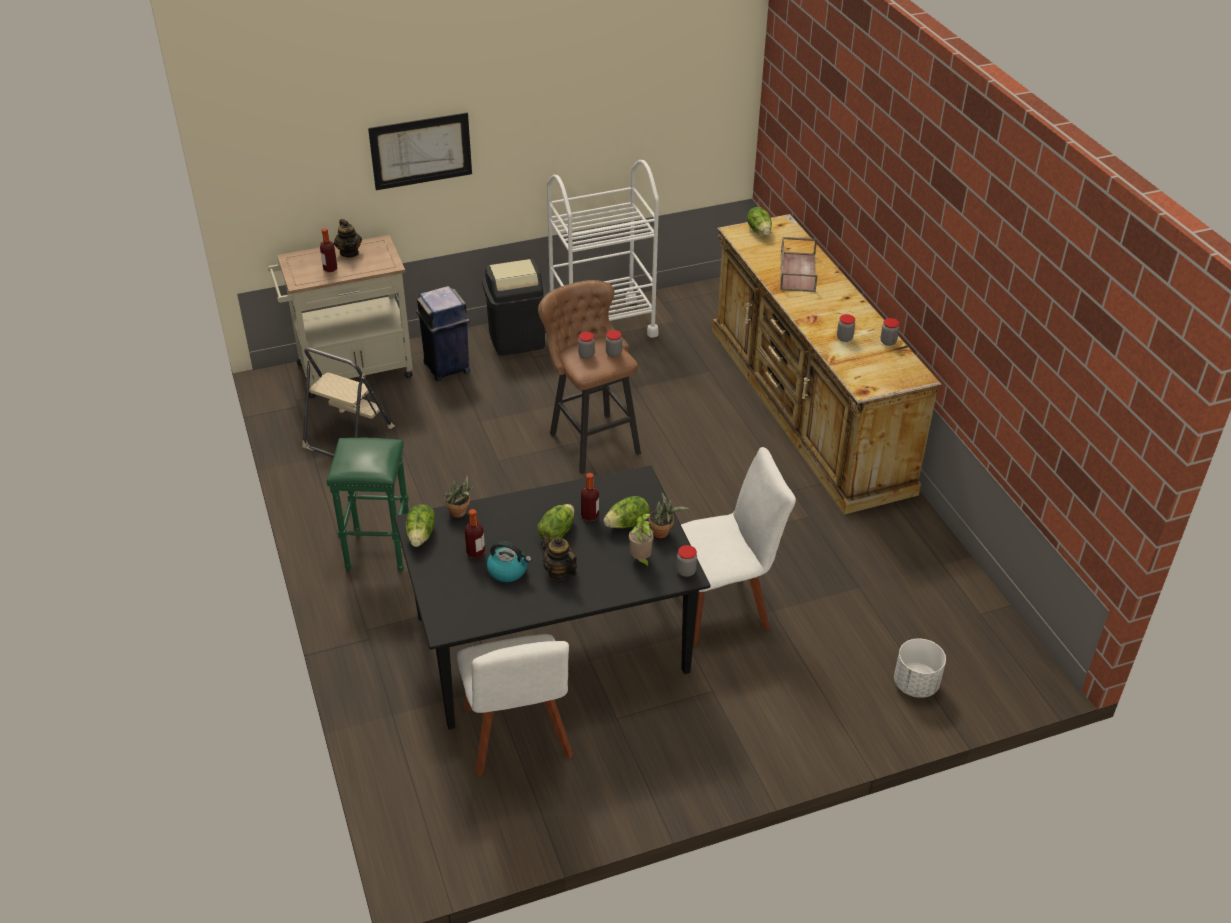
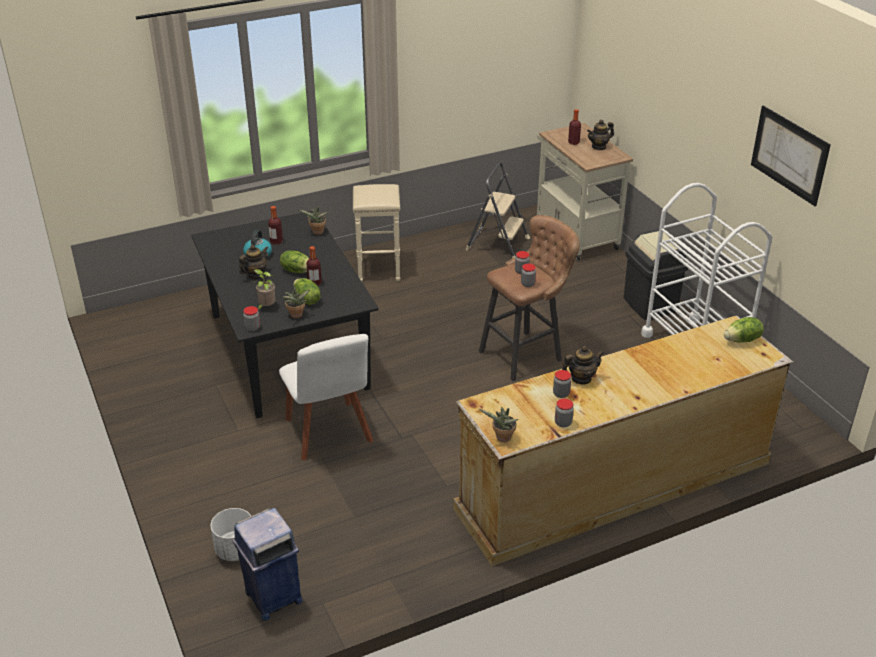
camera: 85 degrees right, 5 degrees down
green stool [327,438,409,571] -> beige stool [353,184,400,282]
picture [368,112,472,190] -> picture moved to [751,106,831,206]
lettuce [405,505,435,547] -> none
blue trash can [416,286,470,381] -> blue trash can moved to [233,508,303,621]
white chair [457,634,573,776] -> none
brown tray [780,237,818,292] -> none
none -> potted plant [479,407,518,442]
none -> teapot [562,346,604,385]

